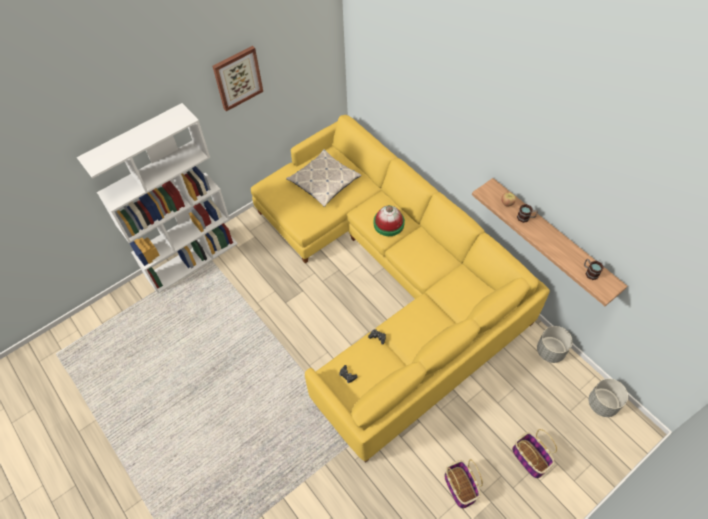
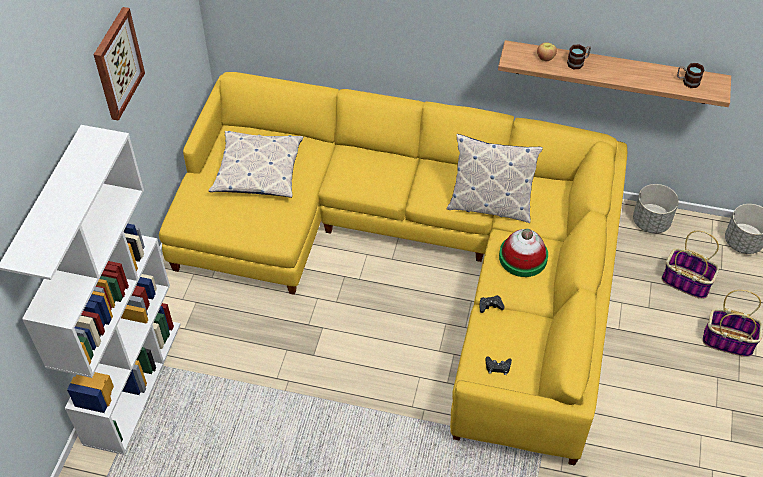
camera: 40 degrees left, 5 degrees down
hat [374,205,405,236] -> hat moved to [499,229,548,277]
basket [444,459,483,509] -> basket moved to [662,231,719,299]
none -> pillow [447,134,543,223]

